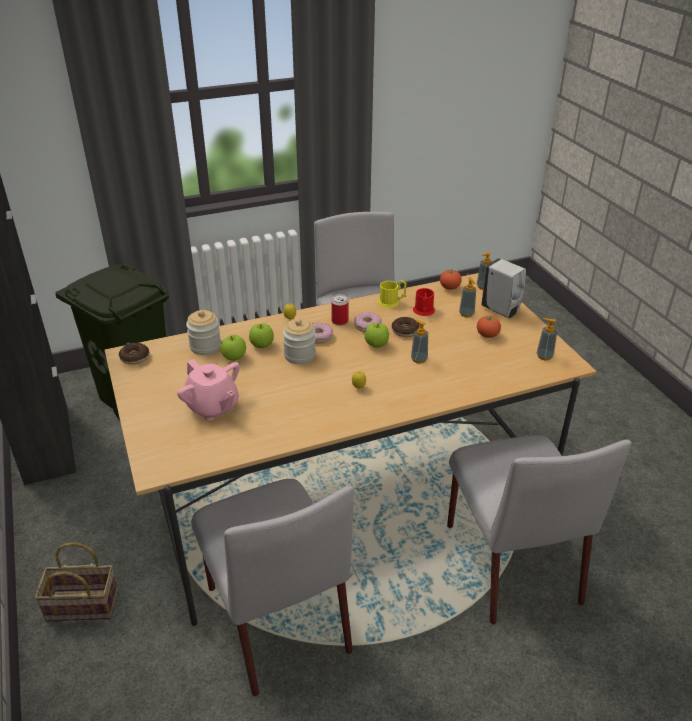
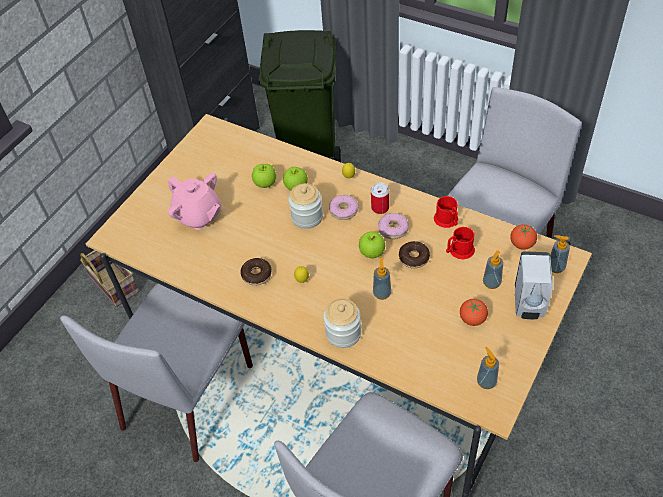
camera: 55 degrees right, 15 degrees up
donut [119,343,149,365] -> donut moved to [240,258,272,285]
pink teapot [177,359,240,421] -> pink teapot turned 60 degrees counterclockwise [168,173,221,230]
jar [186,310,221,355] -> jar moved to [323,298,361,348]
yellow mug [378,281,407,308] -> red mug [434,196,458,228]

